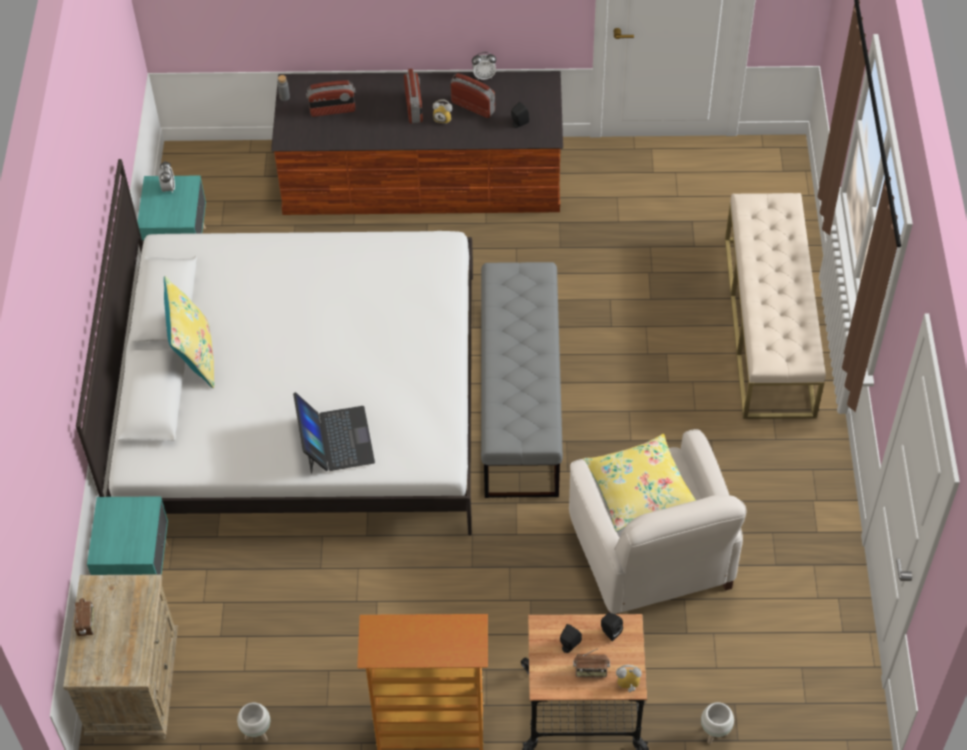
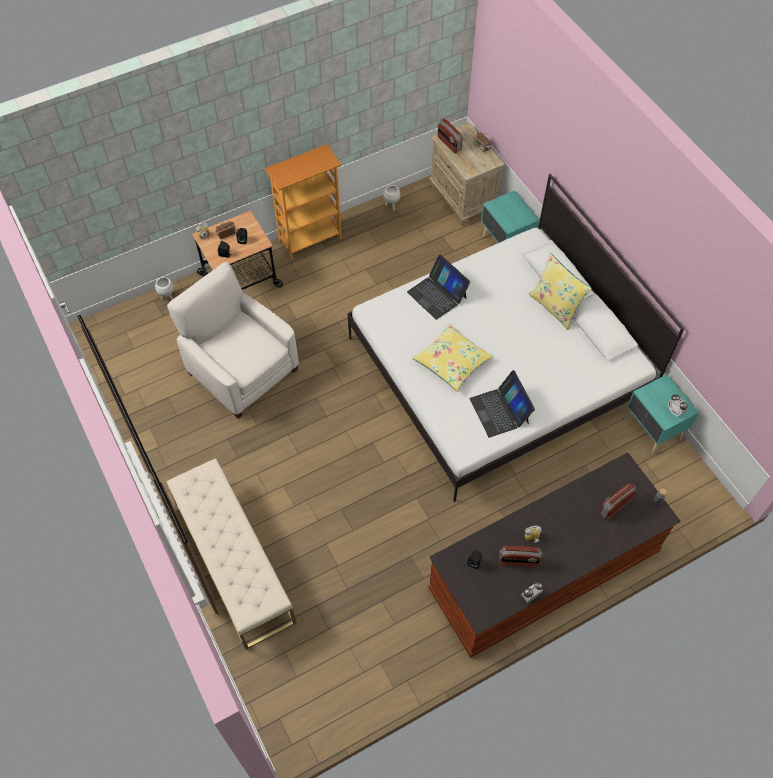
camera: 150 degrees right, 5 degrees up
radio [404,68,423,124] -> radio moved to [438,118,463,153]
grey bench [481,262,563,498] -> none
yellow pillow [583,434,696,532] -> yellow pillow moved to [412,324,494,392]
none -> laptop [470,370,535,438]

